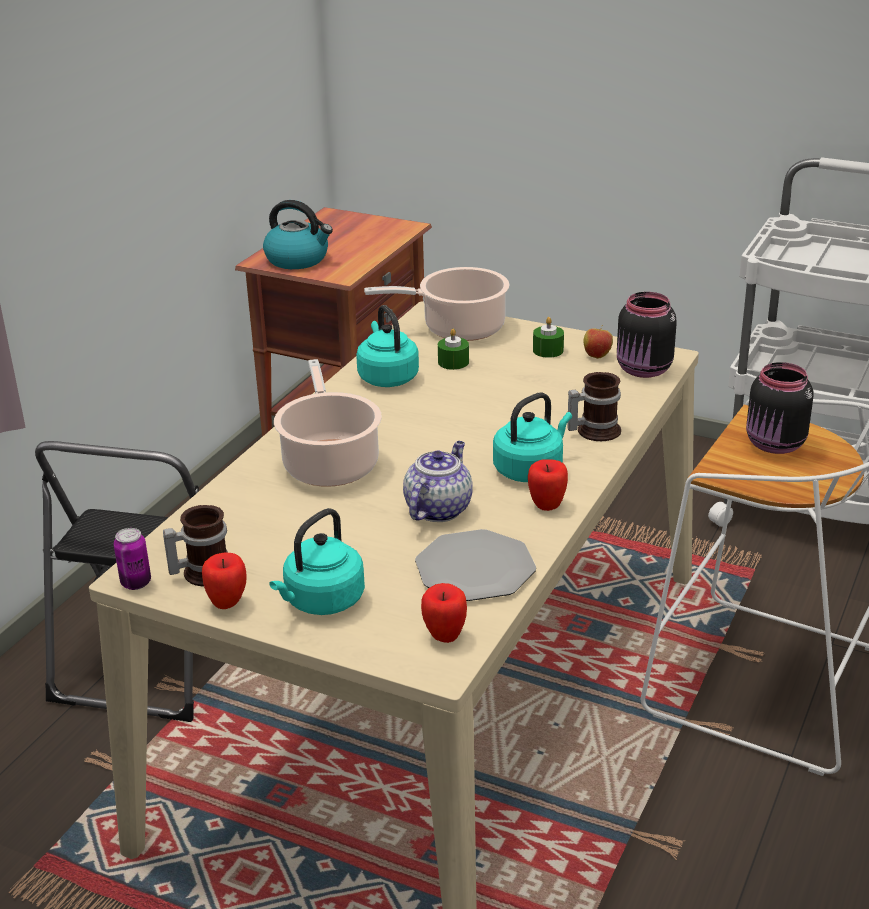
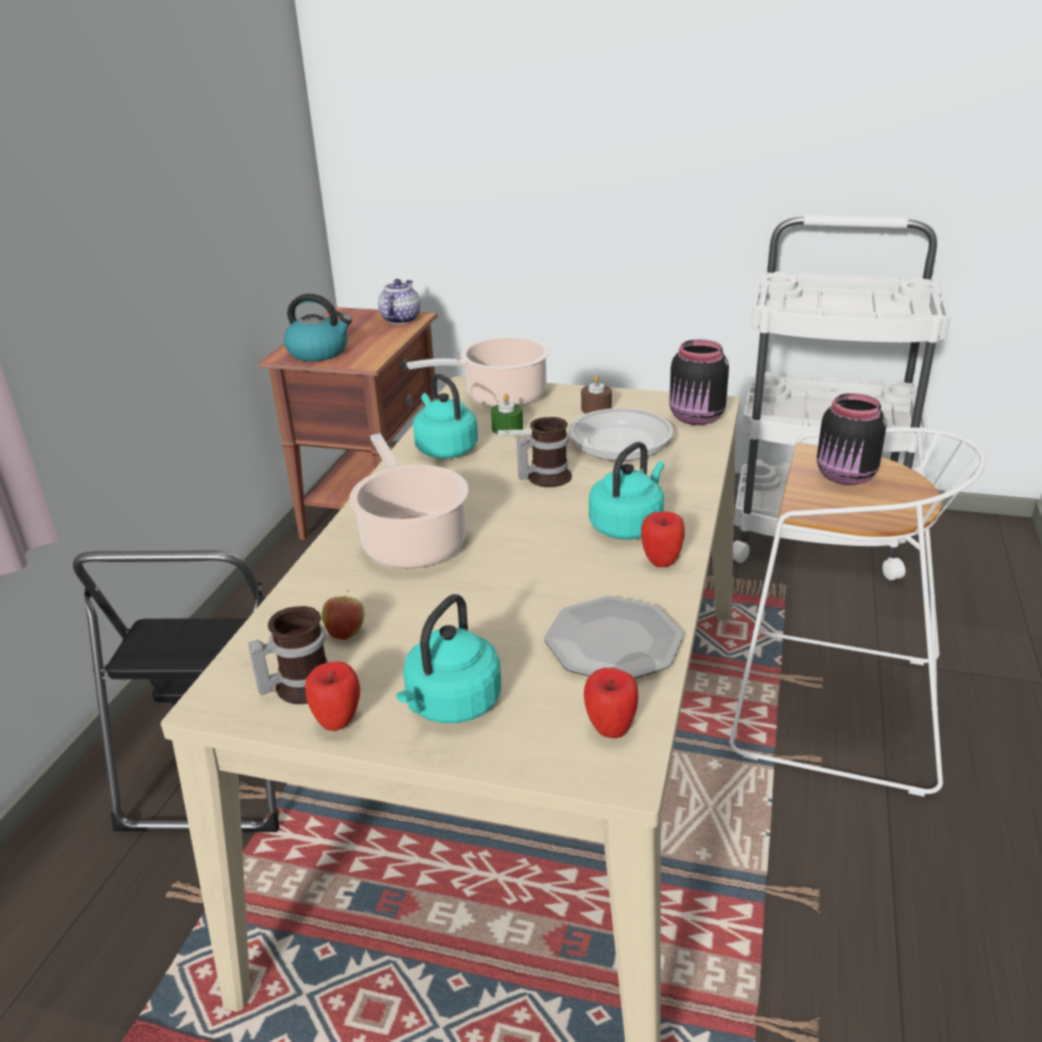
camera: 10 degrees left, 0 degrees up
can [114,528,151,590] -> none
teapot [403,441,473,522] -> teapot moved to [378,279,421,324]
green candle [533,317,564,358] -> brown candle [581,375,612,414]
mug [567,372,621,441] -> mug moved to [516,417,572,487]
apple [583,325,613,359] -> apple moved to [322,590,365,640]
none -> frying pan [498,408,673,461]

